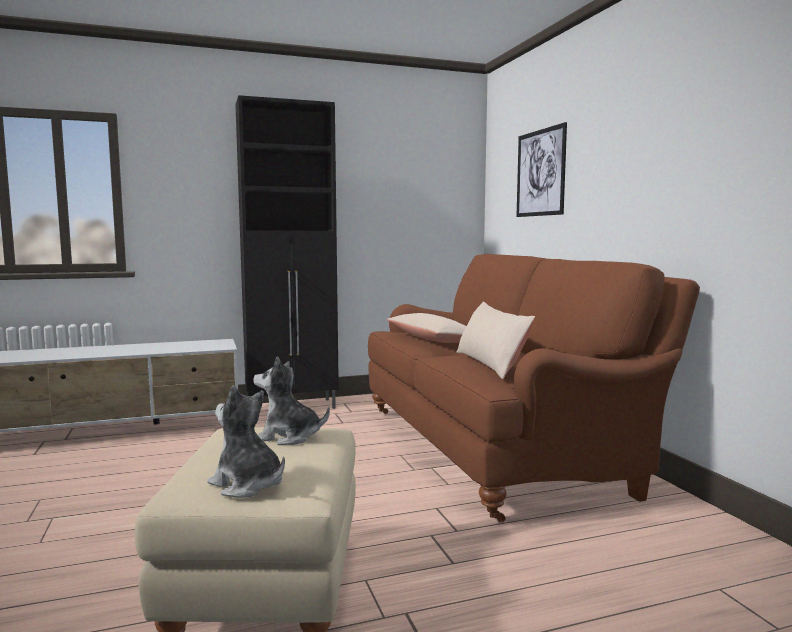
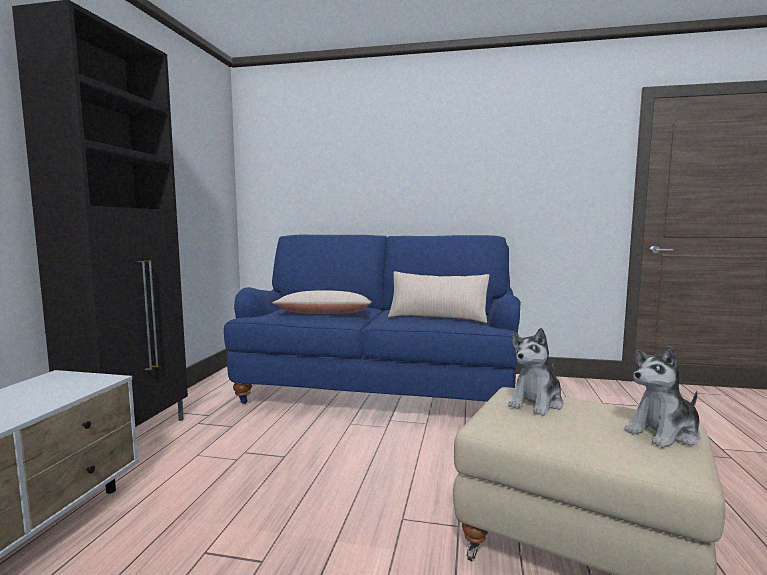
camera: 60 degrees left, 0 degrees up
brown sofa [368,254,700,522] -> blue sofa [224,235,521,404]
picture [516,122,567,217] -> none

